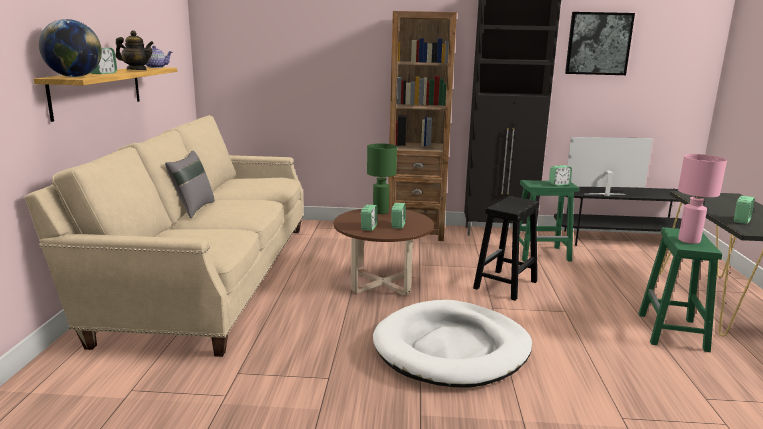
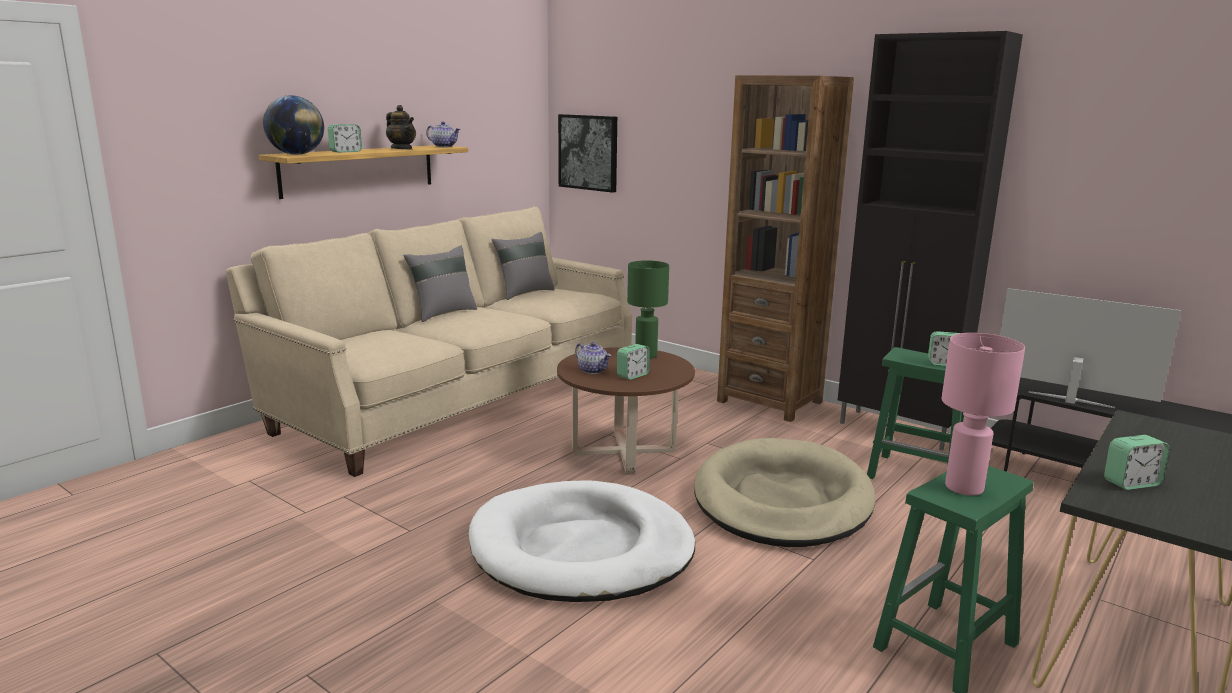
camera: 35 degrees right, 0 degrees up
alarm clock [361,205,377,231] -> teapot [575,342,611,374]
black stool [473,196,540,301] -> beige dog bed [694,438,876,547]
picture [565,12,635,75] -> picture moved to [558,114,617,193]
none -> grey pillow [491,232,555,300]

